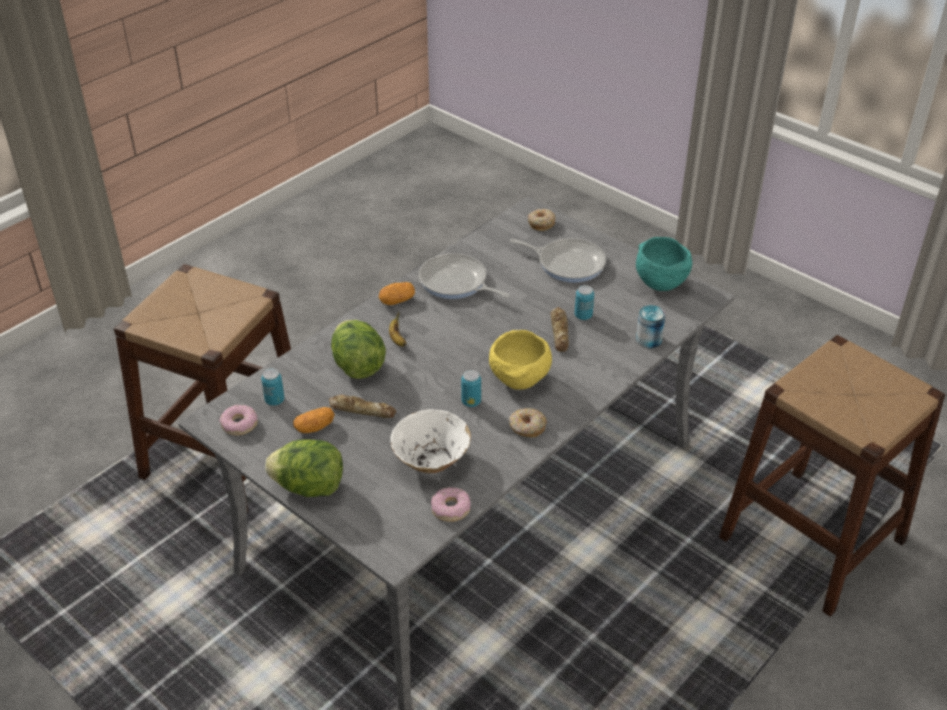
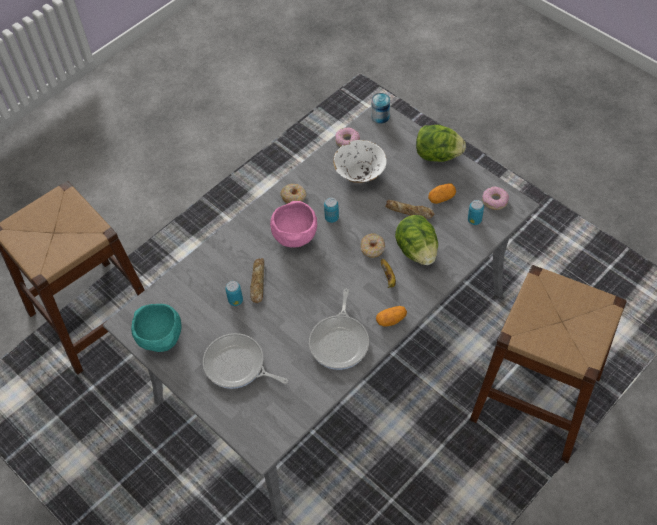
camera: 175 degrees left, 15 degrees up
frying pan [419,253,510,299] -> frying pan turned 60 degrees clockwise [309,289,369,370]
yellow bowl [489,330,552,390] -> pink bowl [270,201,317,247]
donut [528,209,555,231] -> donut moved to [361,234,385,258]
can [636,305,666,348] -> can moved to [371,93,390,124]

